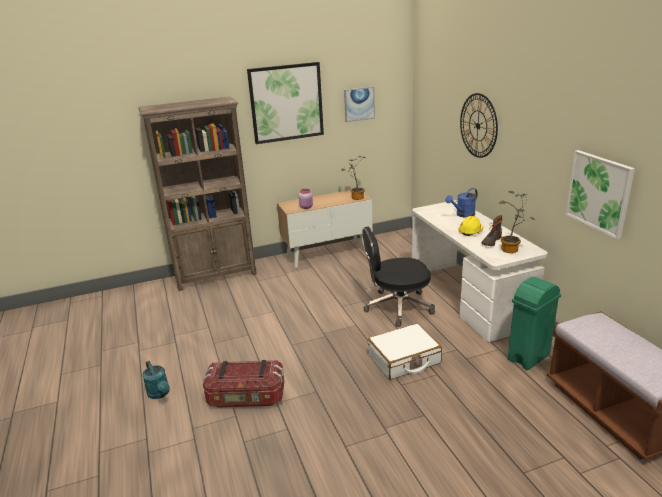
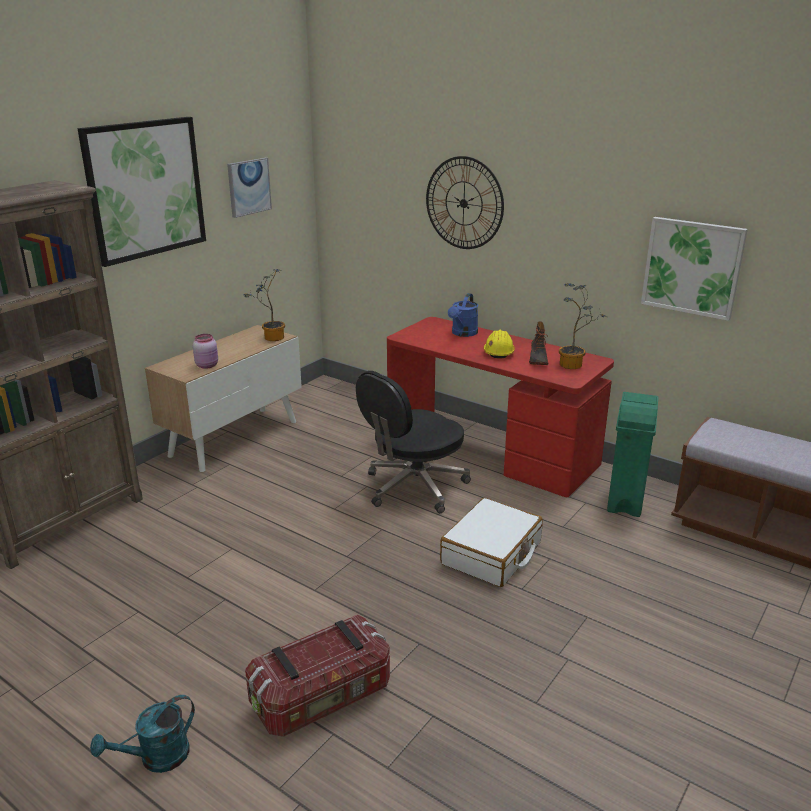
camera: 35 degrees left, 0 degrees up
turquoise watering can [142,361,170,399] -> turquoise watering can turned 120 degrees clockwise [90,695,195,773]
white desk [412,200,548,342] -> red desk [387,317,614,497]

